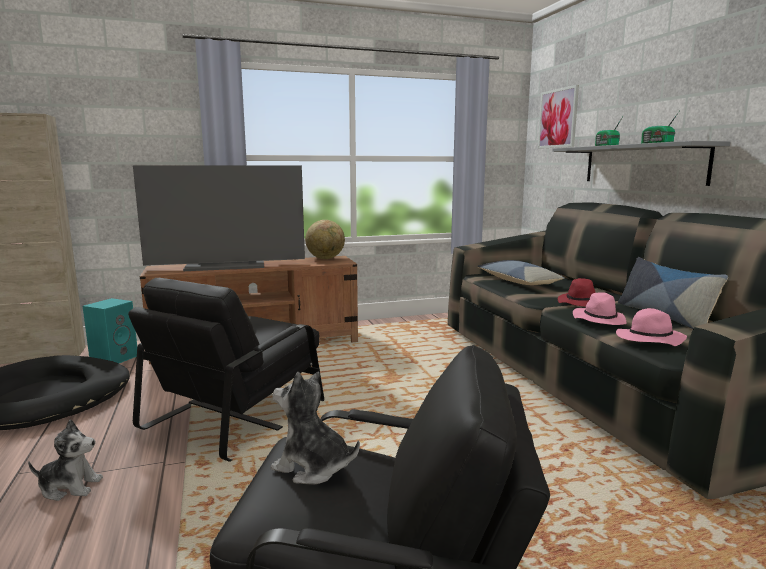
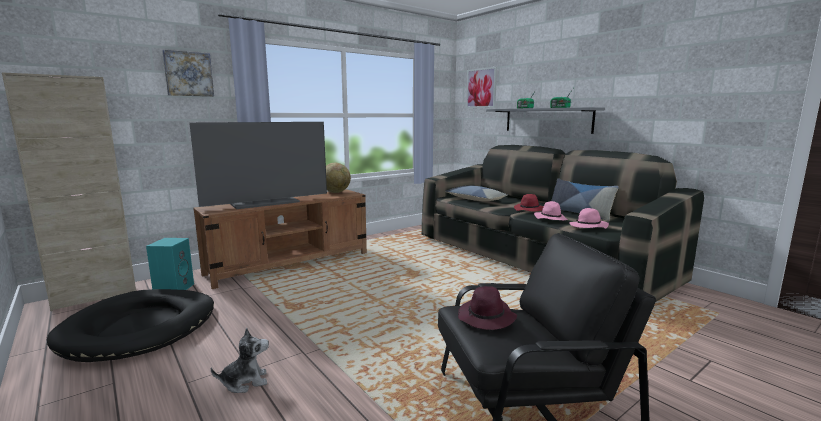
camera: 20 degrees left, 0 degrees up
black armchair [128,278,324,462] -> none
plush toy [270,371,360,485] -> purple hat [458,286,517,330]
none -> picture [162,50,214,97]

